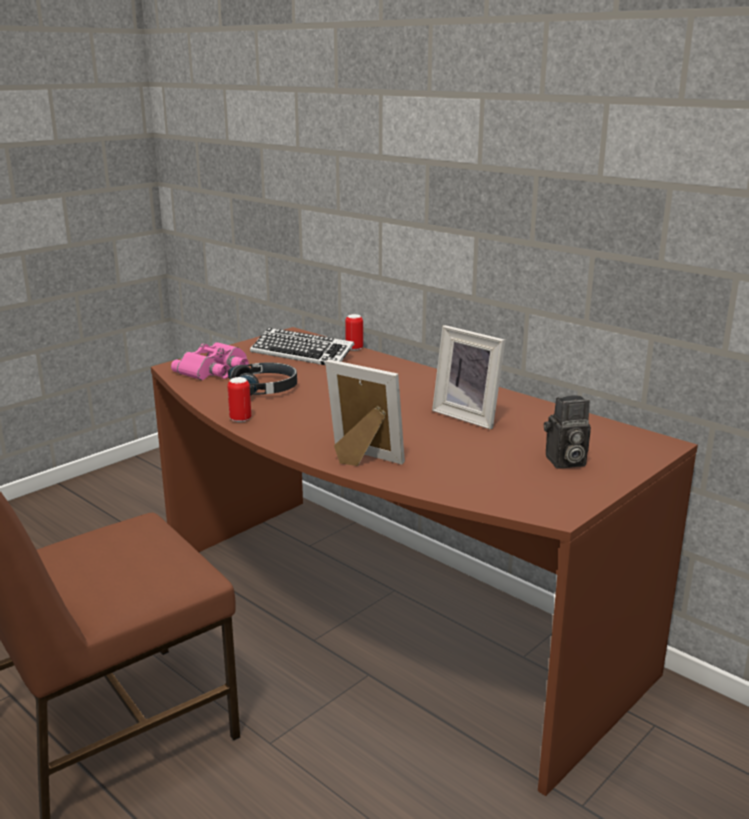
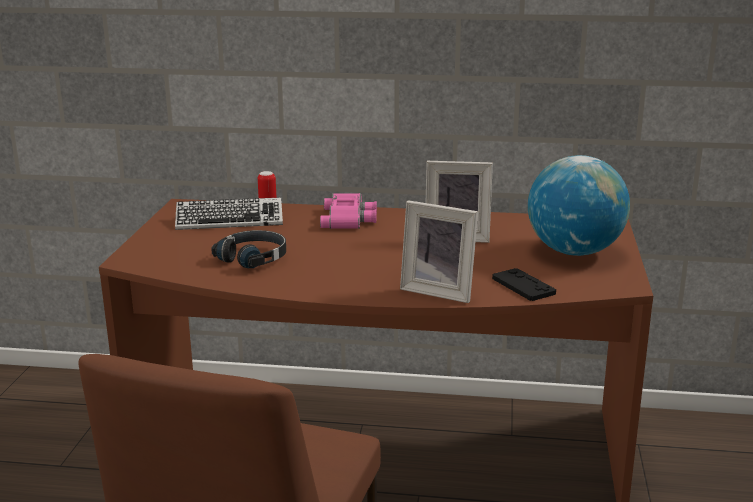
camera: 35 degrees left, 0 degrees up
pink binoculars [171,342,249,380] -> pink binoculars moved to [320,193,377,229]
can [228,377,251,422] -> none
picture frame [325,359,405,466] -> picture frame turned 150 degrees counterclockwise [400,200,478,303]
camera [544,395,591,468] -> globe [528,155,630,256]
none -> black game controller [492,268,556,301]

